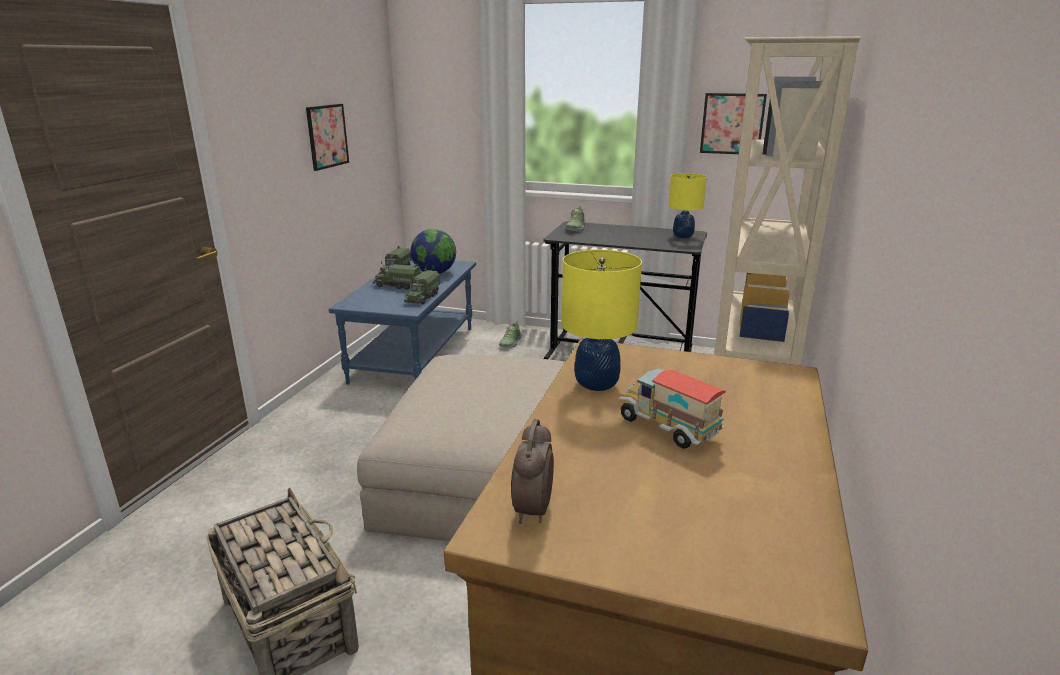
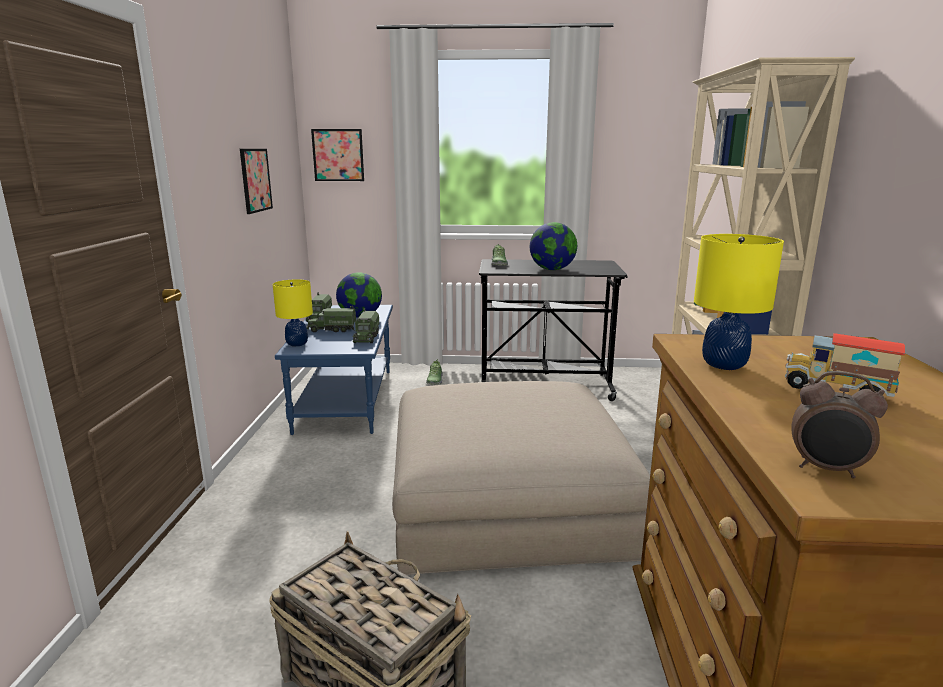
camera: 15 degrees left, 5 degrees down
alarm clock [511,419,554,524] -> alarm clock turned 60 degrees counterclockwise [791,371,888,478]
yellow table lamp [668,173,707,238] -> yellow table lamp moved to [273,279,313,346]
picture [700,93,767,154] -> picture moved to [311,129,364,181]
none -> globe [530,222,577,270]

